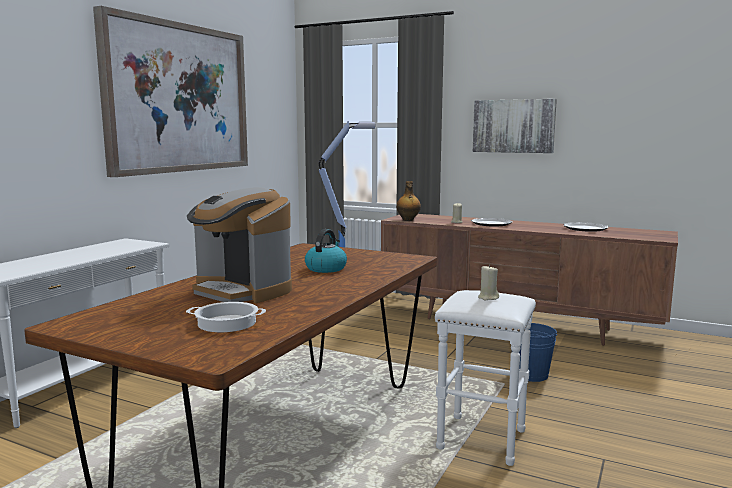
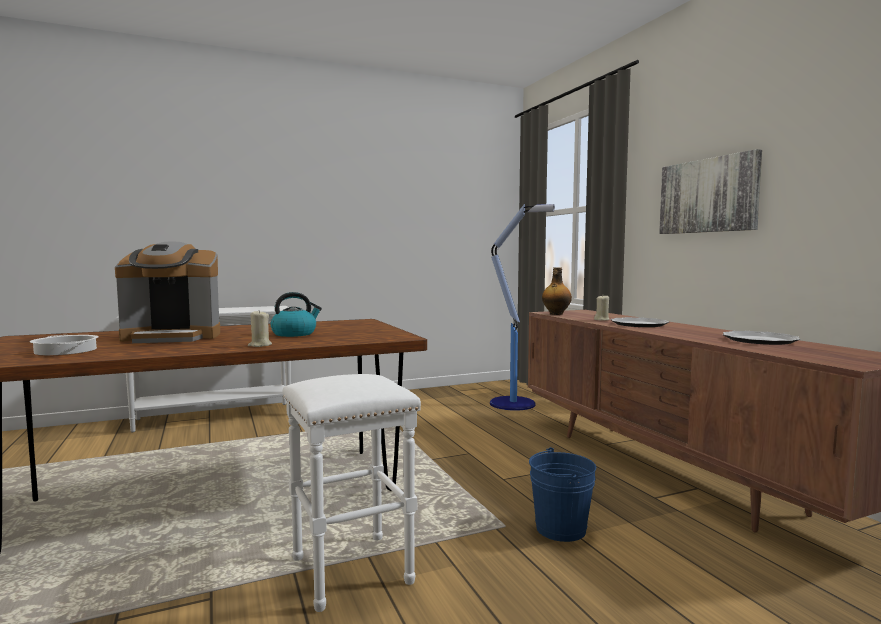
camera: 40 degrees right, 5 degrees down
picture [93,6,248,177] -> none
coffee machine [187,187,292,303] -> coffee machine turned 90 degrees counterclockwise [115,242,220,343]
beige candle [478,265,499,300] -> beige candle moved to [248,310,272,347]

